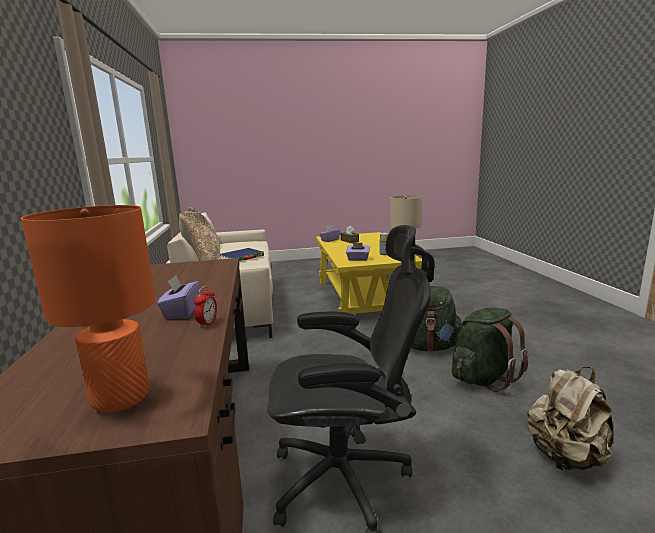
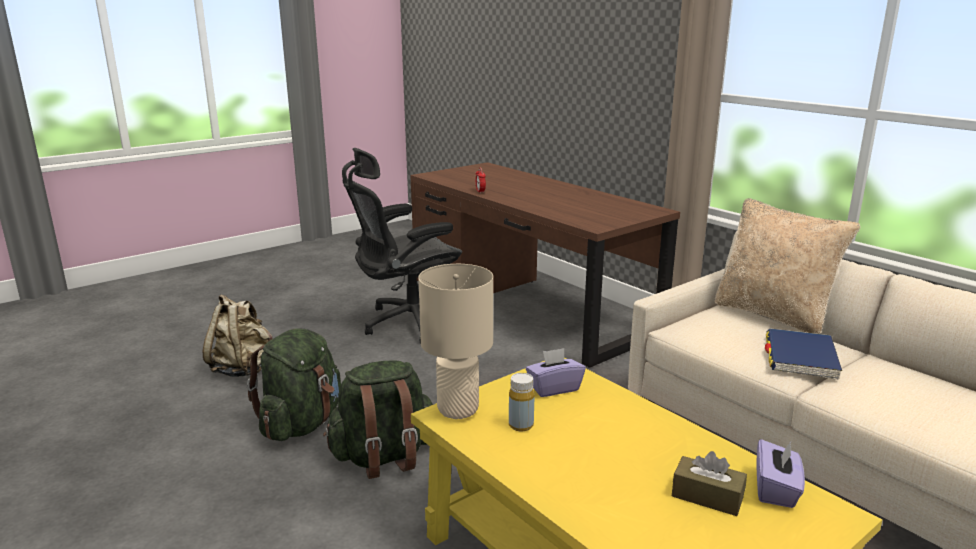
camera: 150 degrees right, 5 degrees up
orange table lamp [21,205,156,413] -> none
purple tissue box [157,275,200,319] -> none

